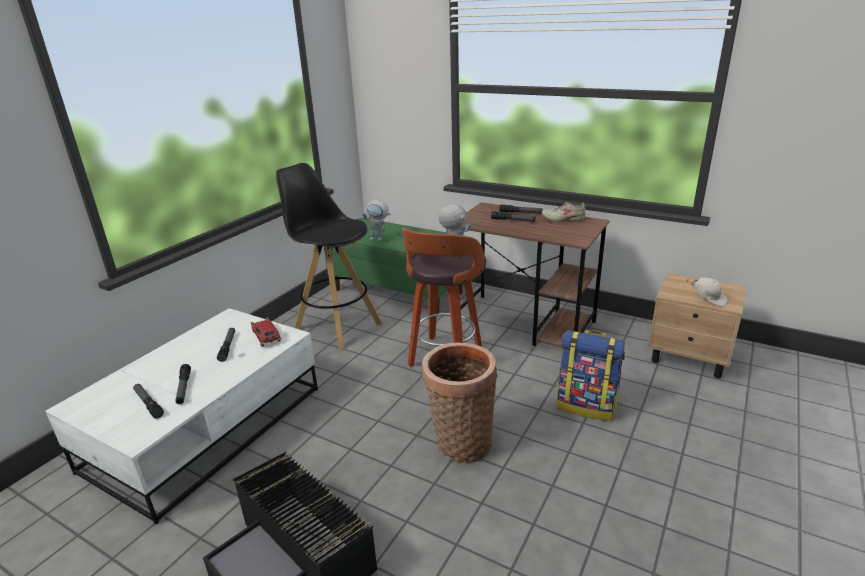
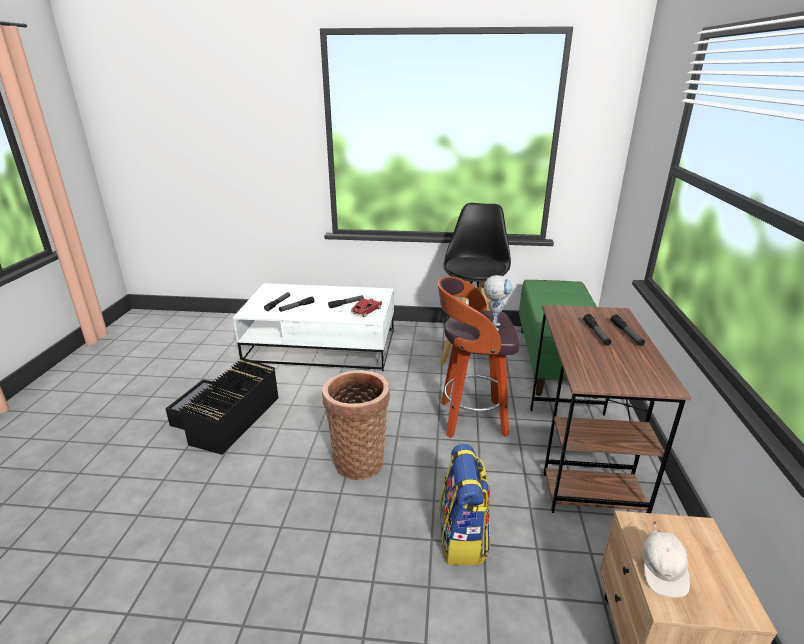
camera: 65 degrees right, 0 degrees up
toy robot [362,200,391,241] -> none
beige shoe [541,202,586,222] -> none

